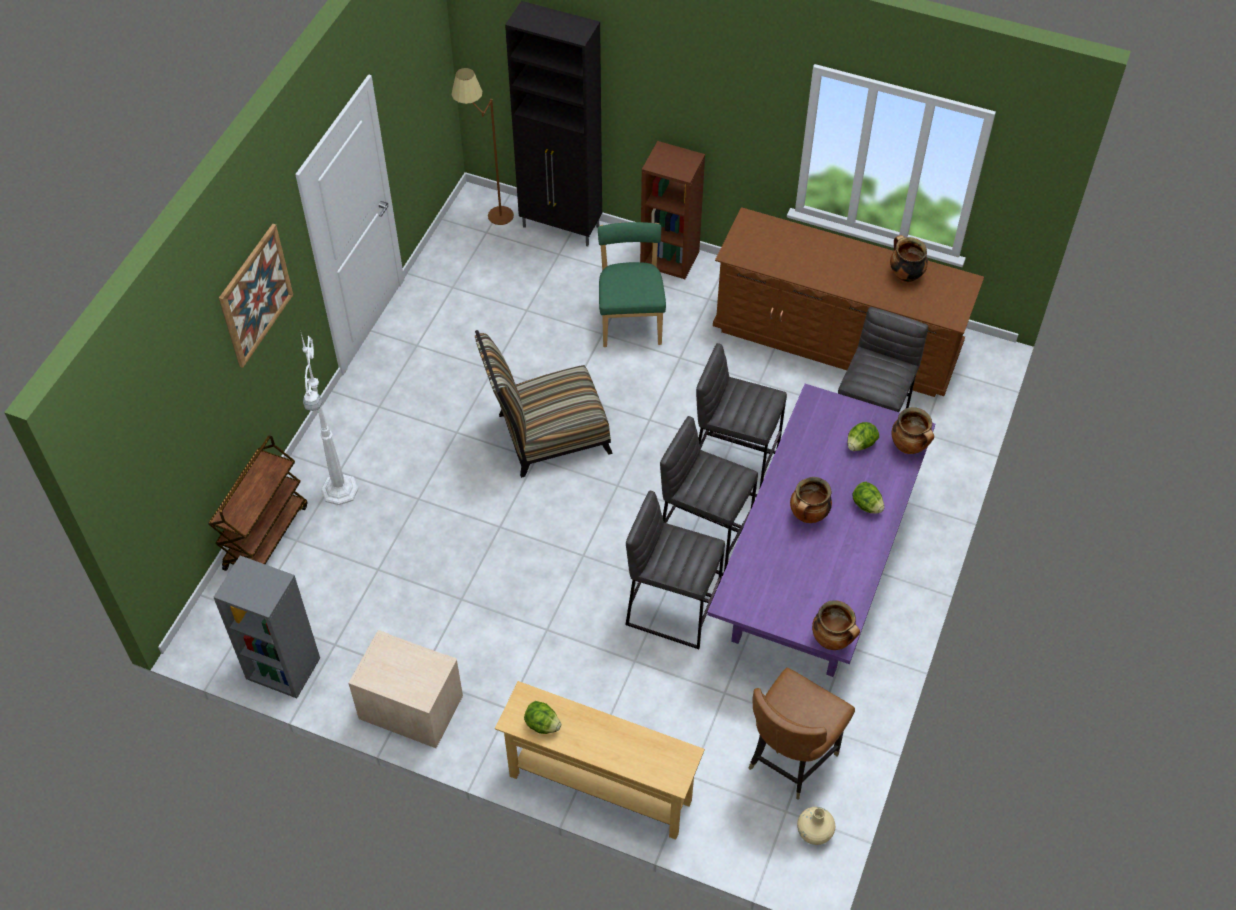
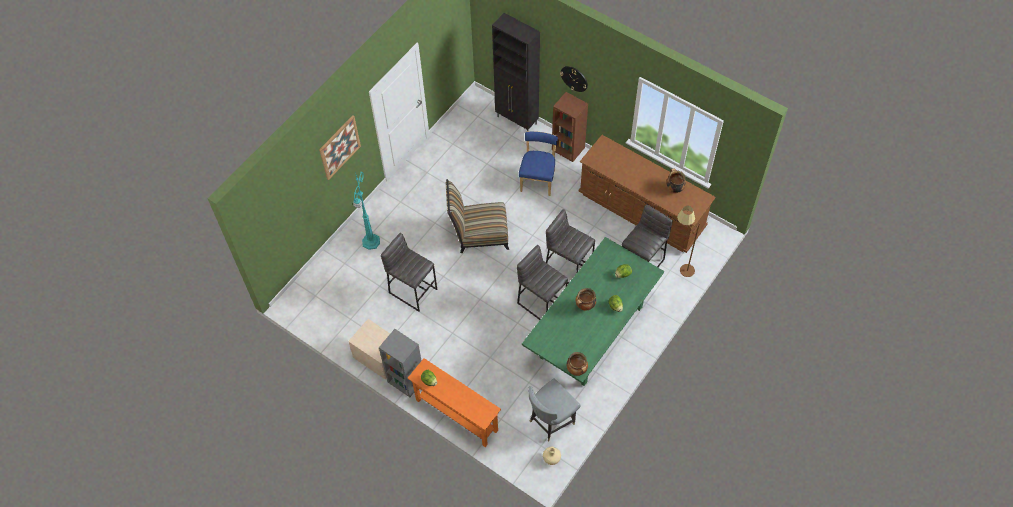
camera: 15 degrees right, 5 degrees up
brown cart [208,435,307,571] -> none
grey bookcase [213,556,320,698] -> grey bookcase moved to [379,329,422,397]
white floor lamp [301,334,358,505] -> turquoise floor lamp [353,172,380,250]
brown floor lamp [452,68,514,225] -> brown floor lamp moved to [677,206,700,277]
beige console table [495,681,705,840] -> orange console table [407,358,501,447]
green chair [598,222,666,347] -> blue chair [519,131,558,196]
grey stool [625,490,725,649] -> grey stool moved to [381,233,437,312]
purple dining table [707,384,935,677] -> green dining table [522,237,664,386]
brown chair [748,668,855,800] -> grey chair [528,379,581,441]
cooking pot [892,407,934,454] -> none
none -> wall clock [560,66,588,92]

